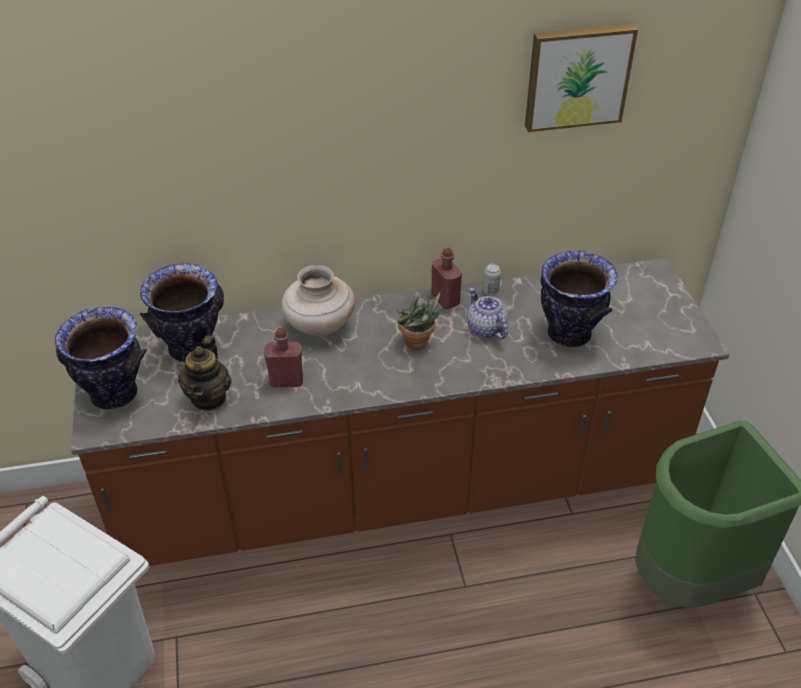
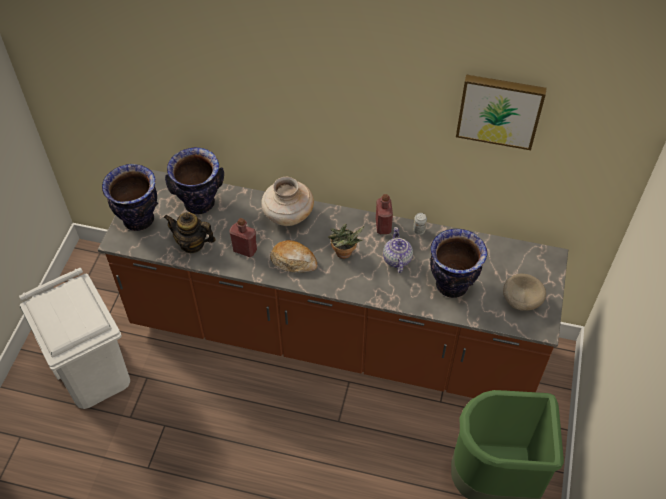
camera: 25 degrees right, 10 degrees up
teapot [178,335,231,411] -> teapot turned 75 degrees clockwise [164,212,216,253]
none -> bread [270,240,317,273]
none -> beige bowl [503,273,546,311]

